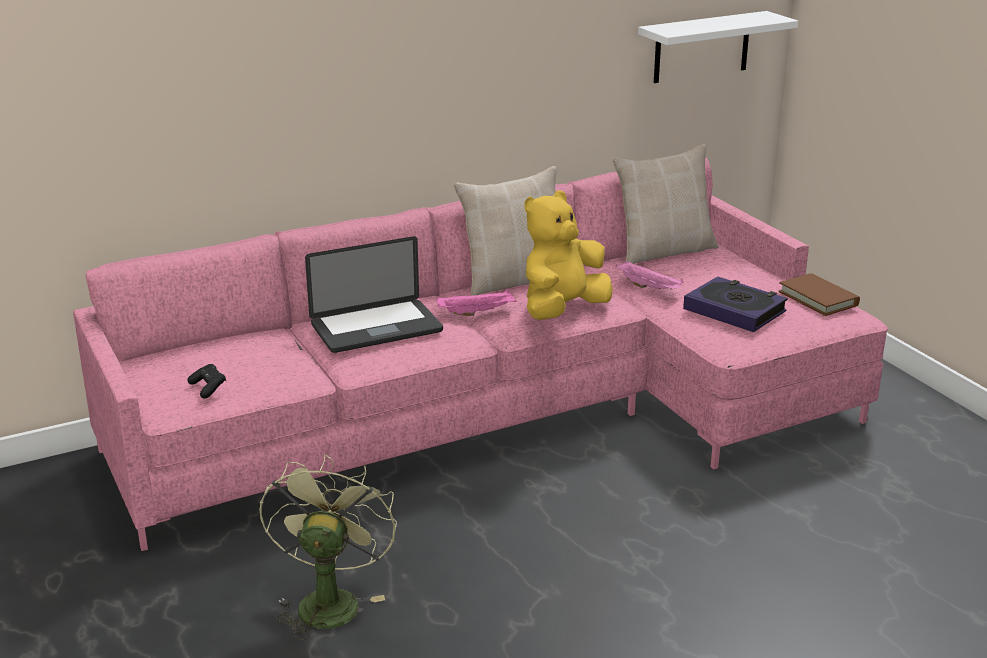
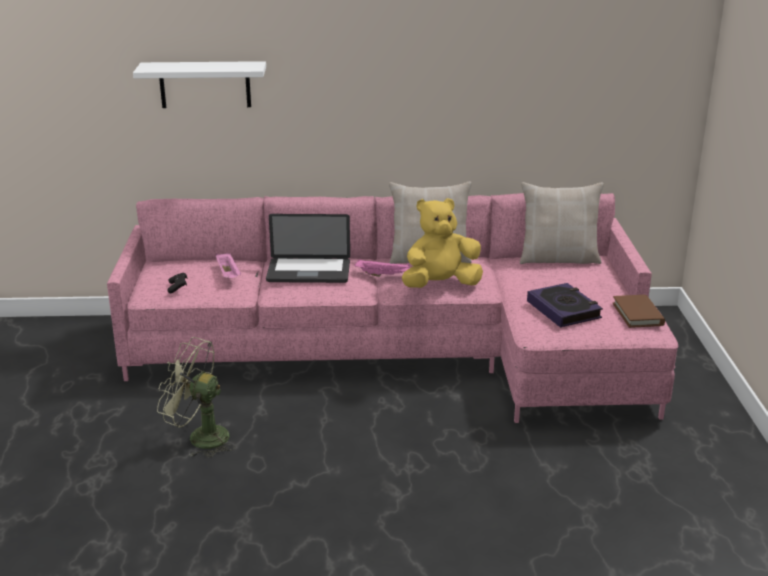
camera: 25 degrees right, 0 degrees up
green fan [259,454,397,640] -> green fan turned 105 degrees counterclockwise [157,337,235,457]
pink tray [615,261,684,289] -> pink tray moved to [216,253,241,278]
white shelf [638,11,798,83] -> white shelf moved to [133,61,266,108]

